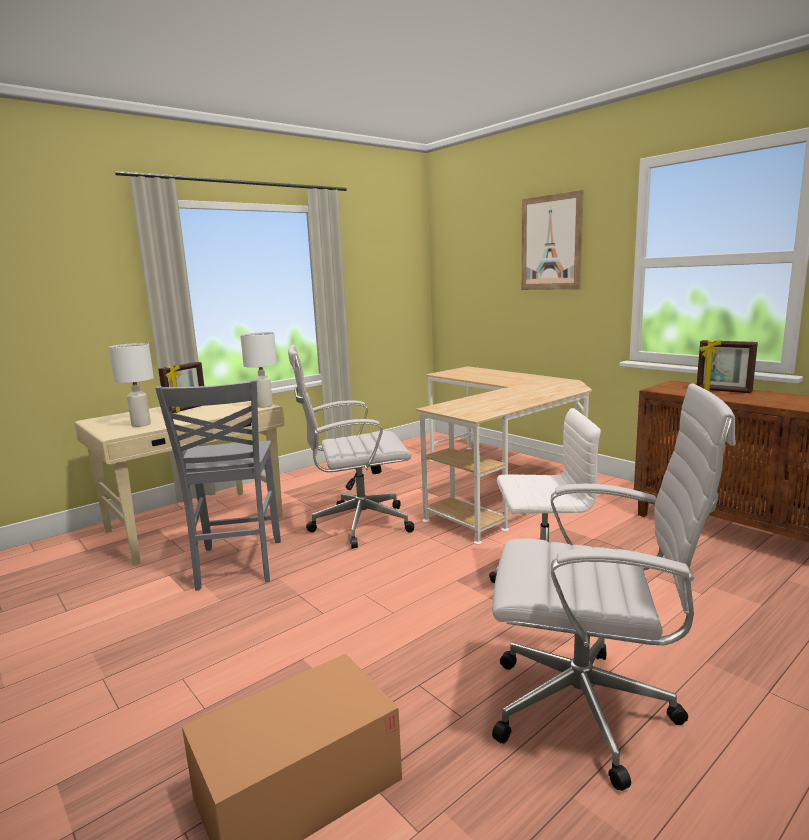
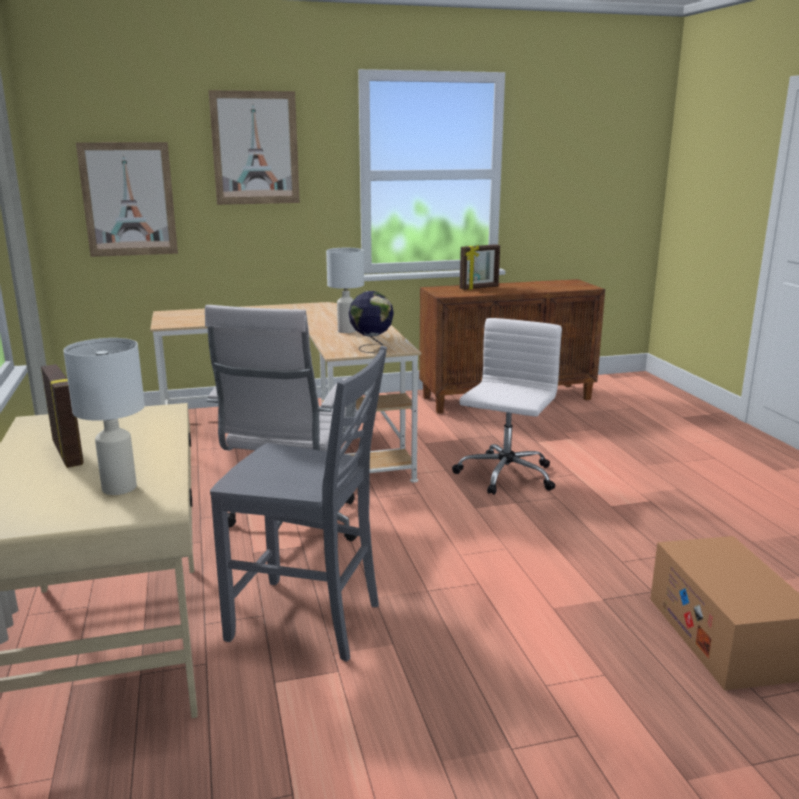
camera: 65 degrees left, 5 degrees up
white table lamp [240,332,277,408] -> white table lamp moved to [326,248,364,333]
white office chair [492,383,736,791] -> none
none -> picture [76,142,178,257]
none -> globe [349,291,394,353]

